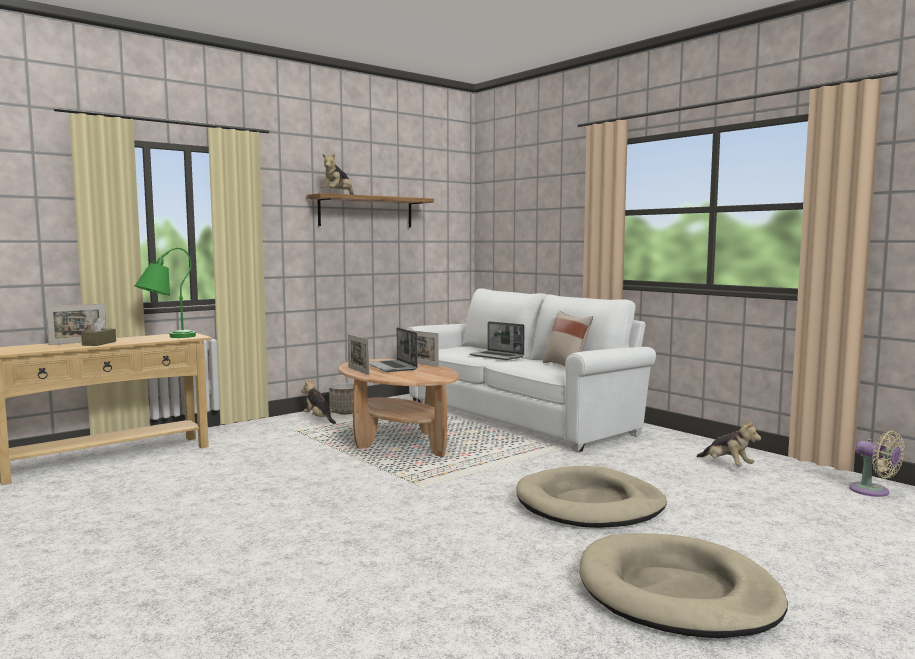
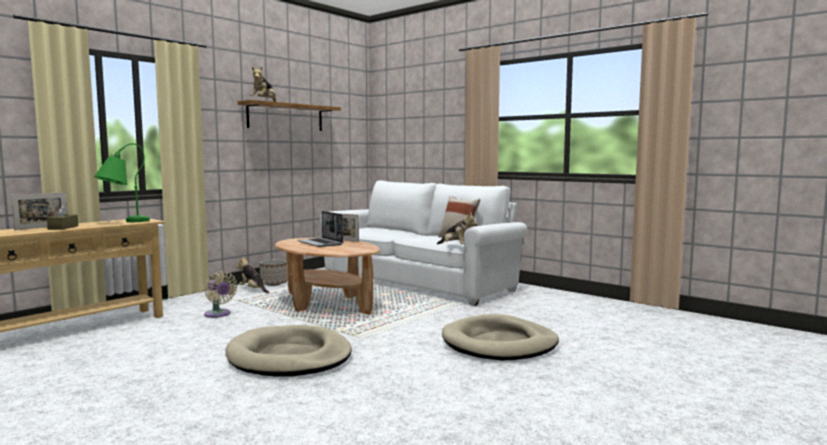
camera: 10 degrees left, 0 degrees up
picture frame [348,334,370,375] -> none
laptop [469,321,525,360] -> none
beige dog bed [580,533,788,639] -> beige dog bed moved to [225,325,352,377]
plush toy [696,419,761,466] -> plush toy moved to [437,211,478,244]
beige fan [849,430,905,497] -> beige fan moved to [204,271,237,318]

